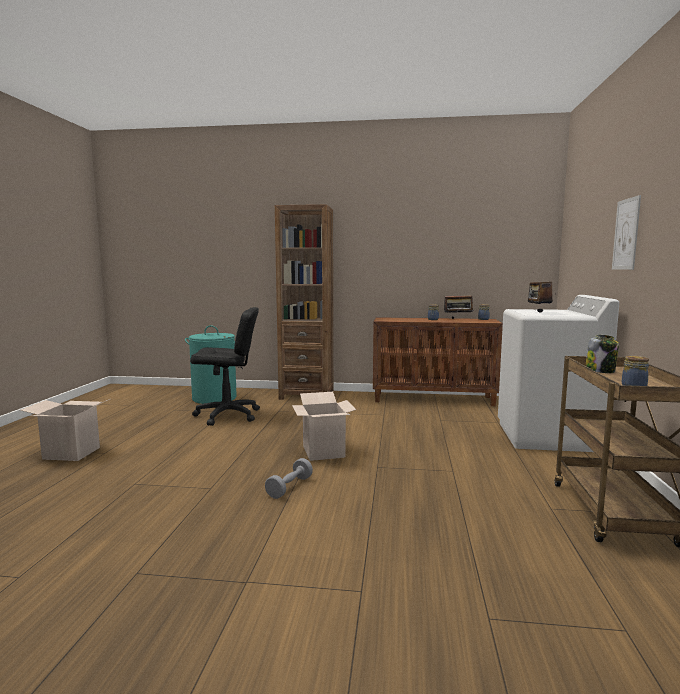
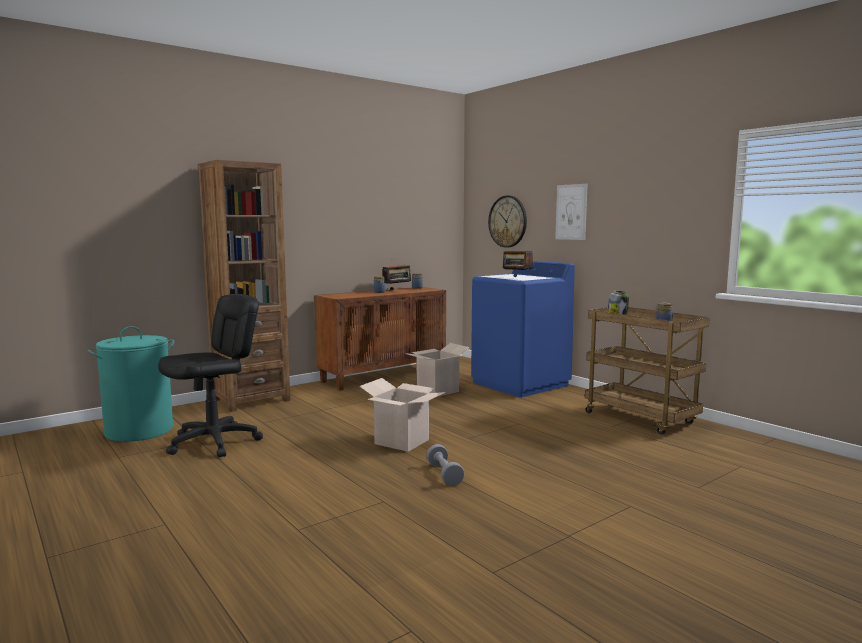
camera: 45 degrees left, 0 degrees up
cardboard box [20,399,110,461] -> cardboard box moved to [405,343,470,397]
white washing machine [498,295,619,452] -> blue washing machine [471,261,575,397]
none -> wall clock [488,195,527,248]

